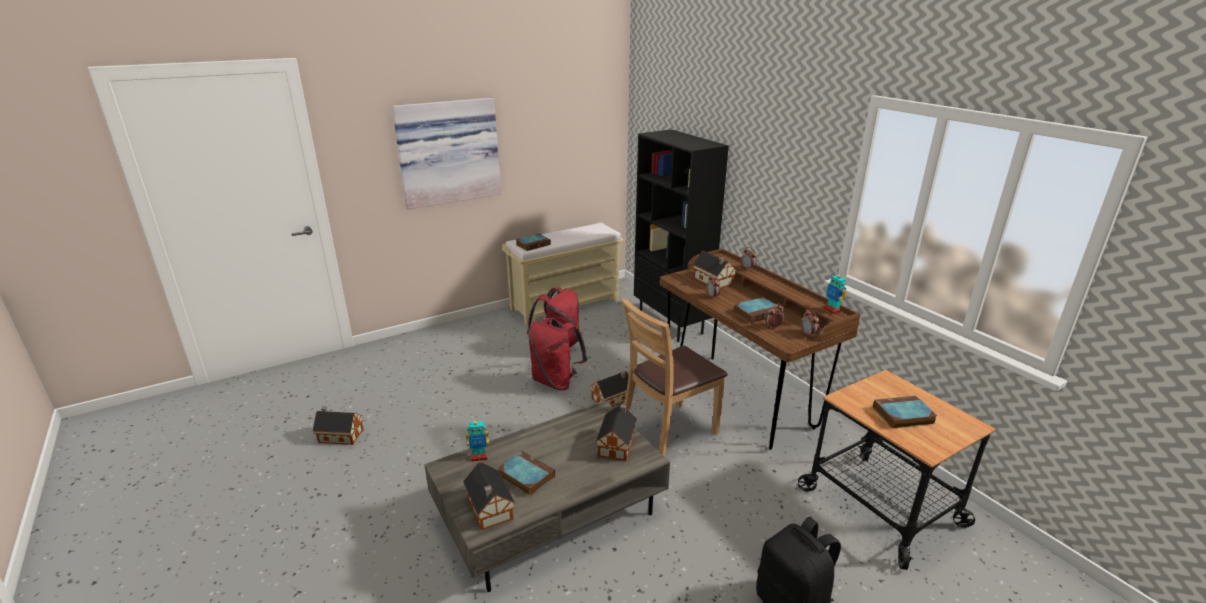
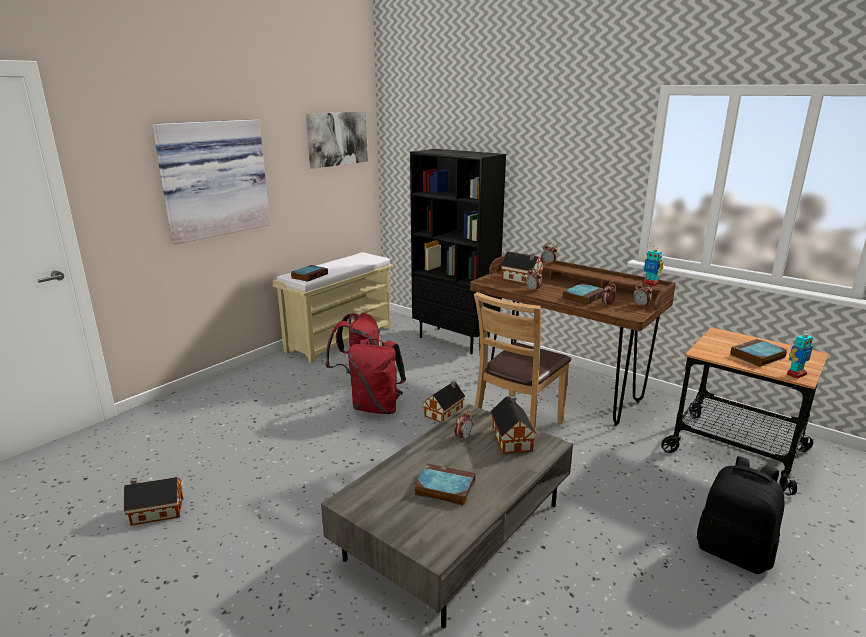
camera: 20 degrees left, 5 degrees down
toy house [463,462,515,530] -> none
toy robot [466,417,489,462] -> toy robot moved to [787,329,813,379]
none -> picture [306,111,368,169]
none -> alarm clock [454,410,473,440]

